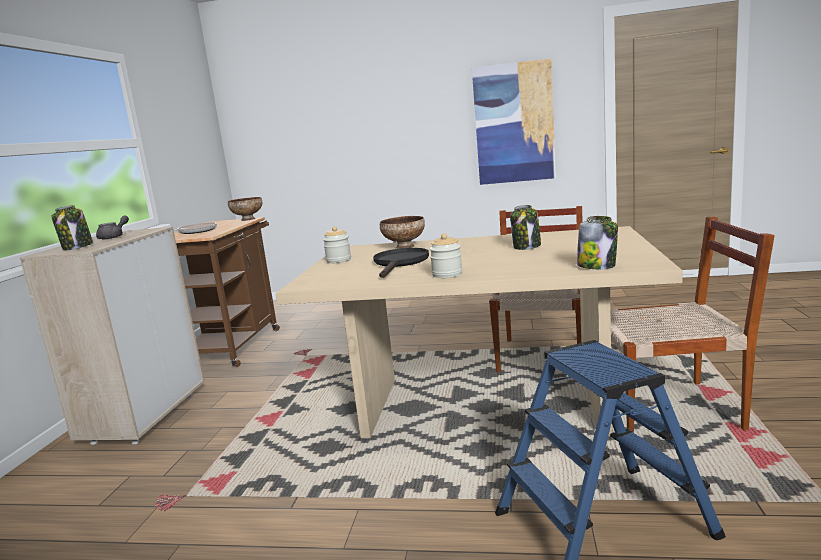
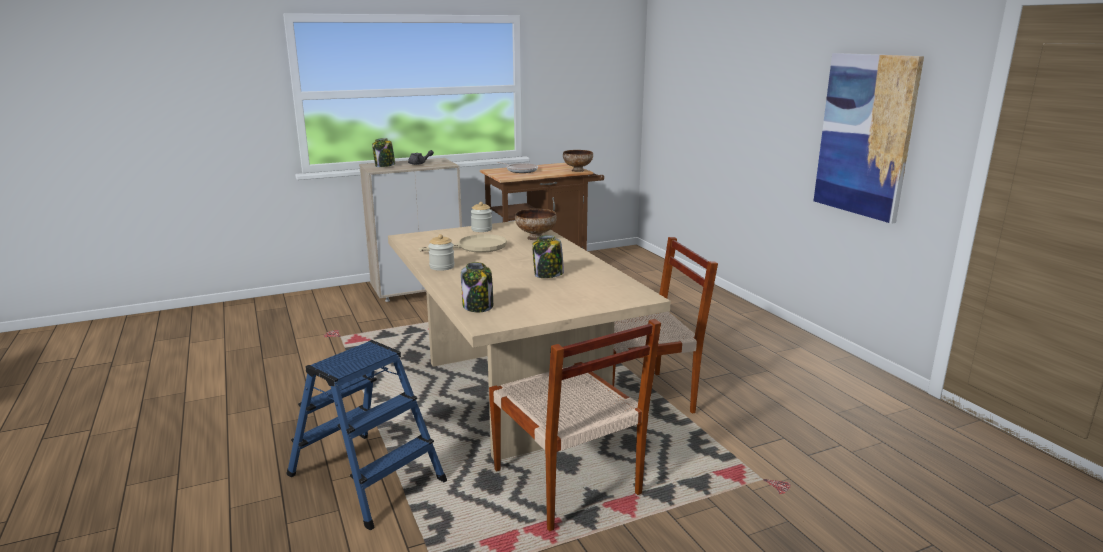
camera: 55 degrees right, 5 degrees up
black frying pan [373,248,429,278] -> beige frying pan [419,234,507,253]

